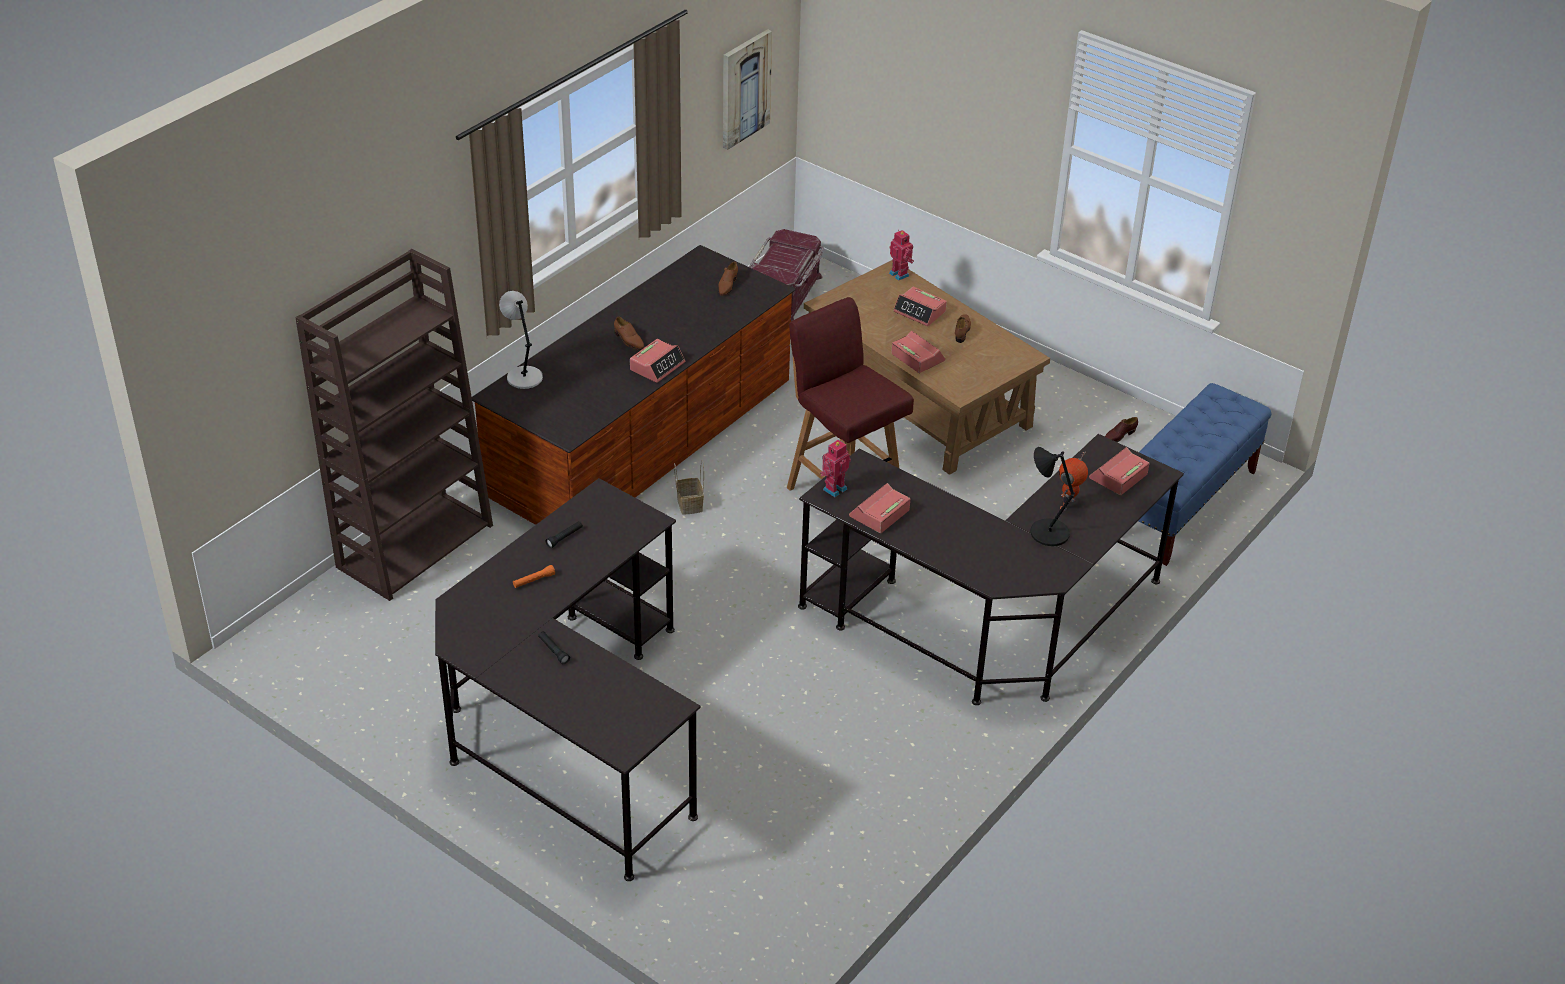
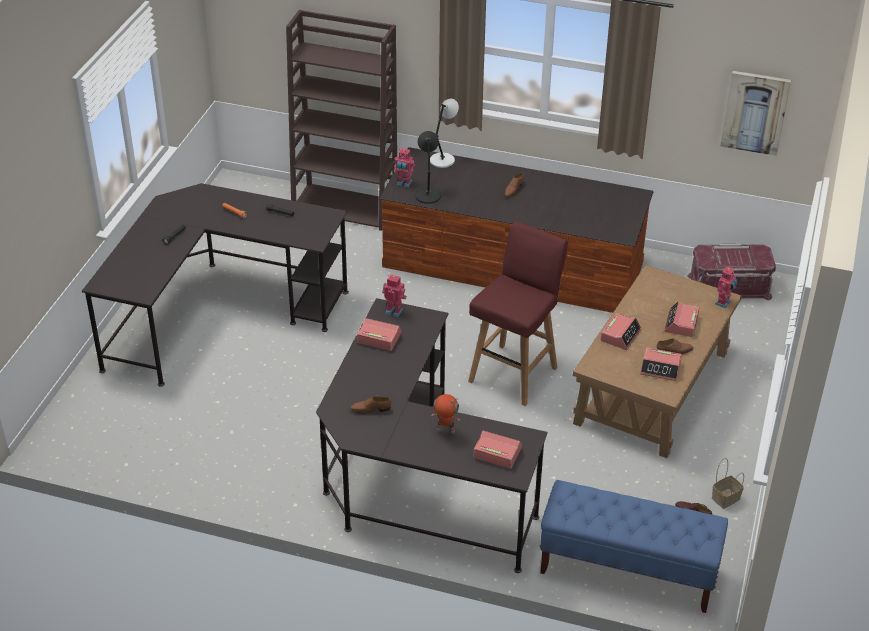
camera: 70 degrees right, 0 degrees up
alarm clock [630,339,685,383] -> alarm clock moved to [640,347,682,381]
basket [674,460,704,515] -> basket moved to [712,458,744,509]
brown shoe [719,261,738,295] -> brown shoe moved to [350,396,392,414]
black table lamp [1031,447,1075,546] -> black table lamp moved to [415,131,441,204]
none -> toy robot [394,148,415,187]

